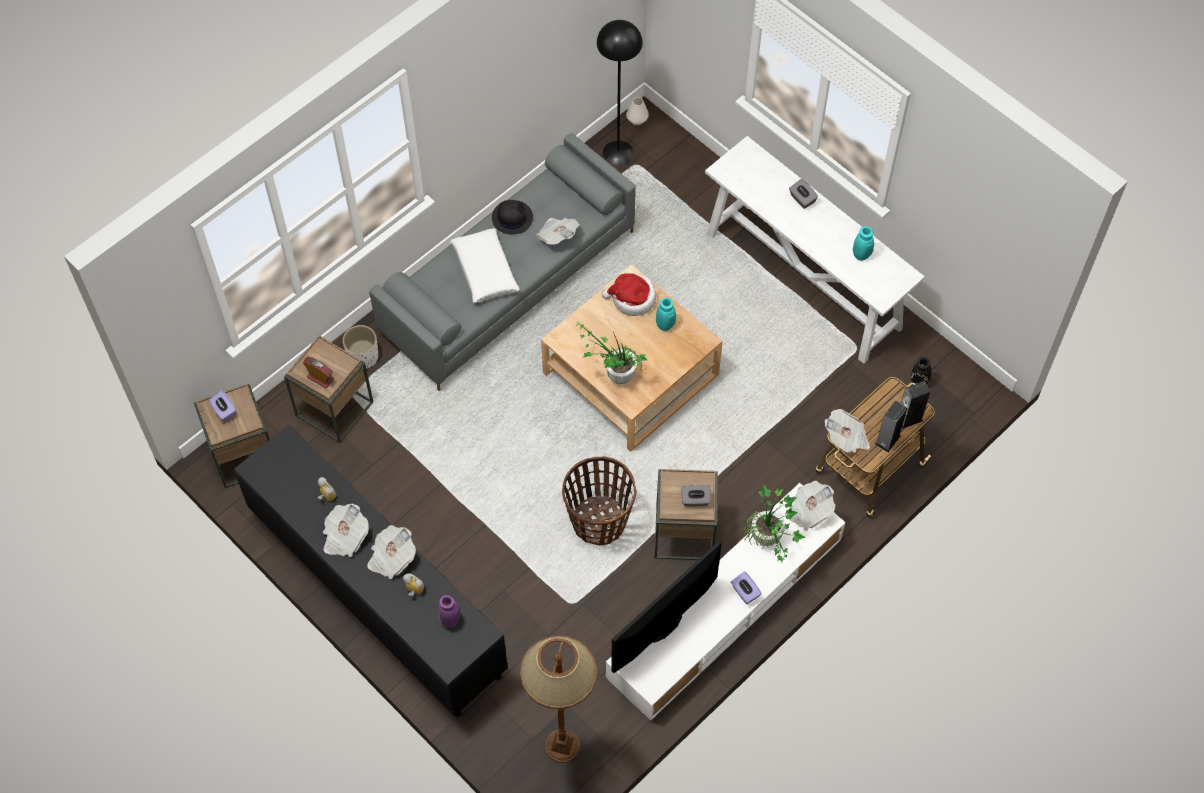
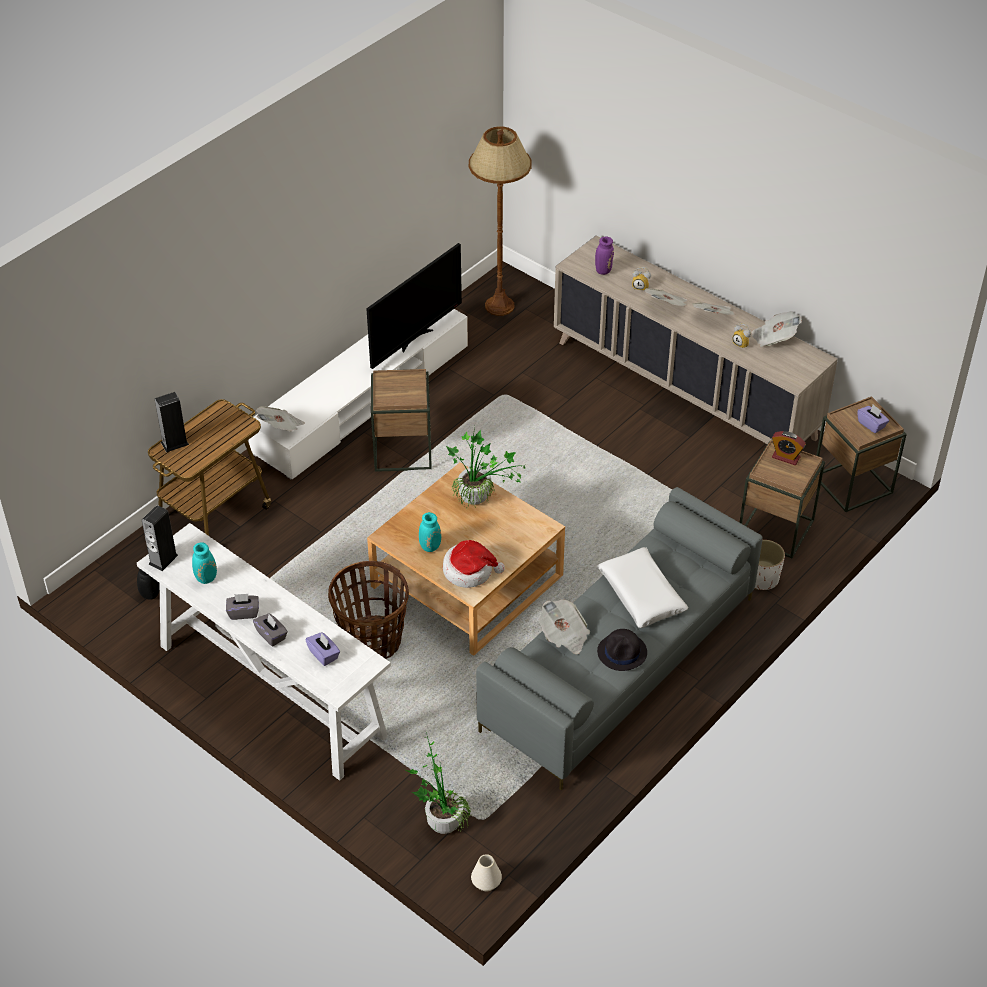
camera: 175 degrees right, 15 degrees down
black cabinet [234,425,508,718] -> beige cabinet [554,235,838,444]
basket [562,456,637,546] -> basket moved to [328,561,409,659]
black floor lamp [597,20,643,166] -> none
grey tissue box [681,485,711,507] -> grey tissue box moved to [226,594,259,620]
purple tissue box [731,571,762,604] -> purple tissue box moved to [305,632,340,666]
potted plant [744,484,806,562] -> potted plant moved to [405,732,472,834]
newspaper [825,409,870,453] -> newspaper moved to [751,311,802,347]
speaker [875,401,907,452] -> speaker moved to [142,505,178,571]

